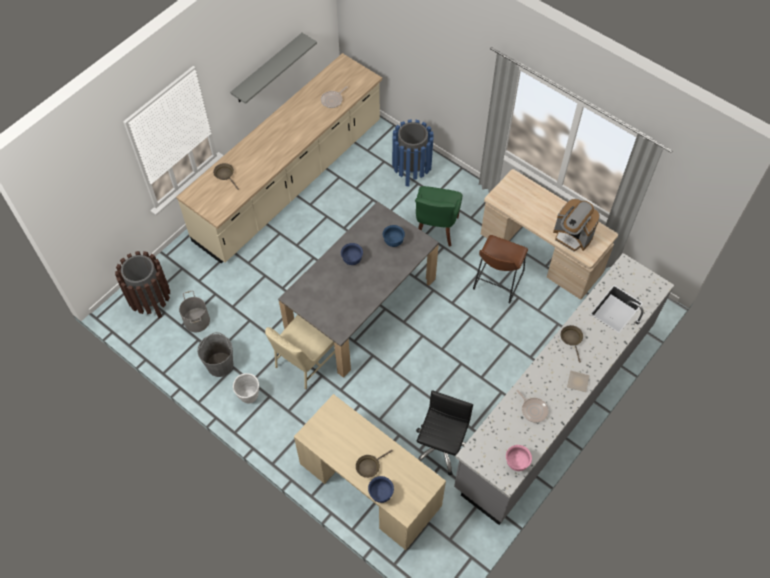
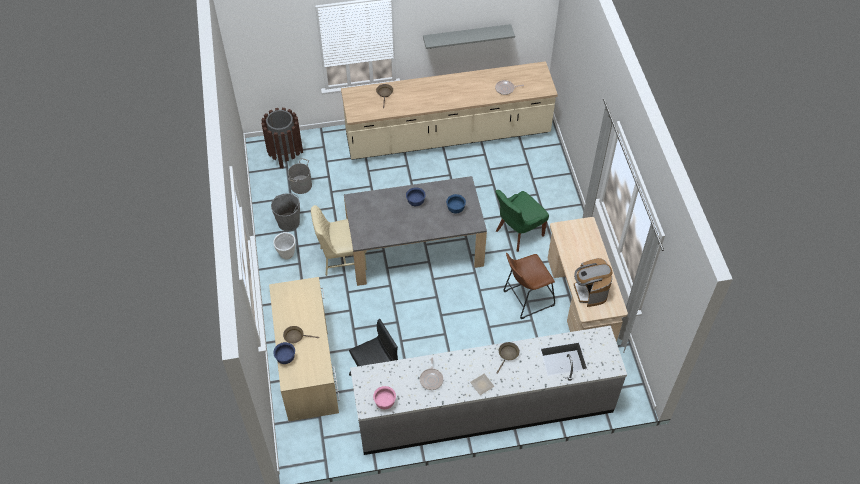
camera: 40 degrees right, 5 degrees down
blue trash can [392,119,434,187] -> none

